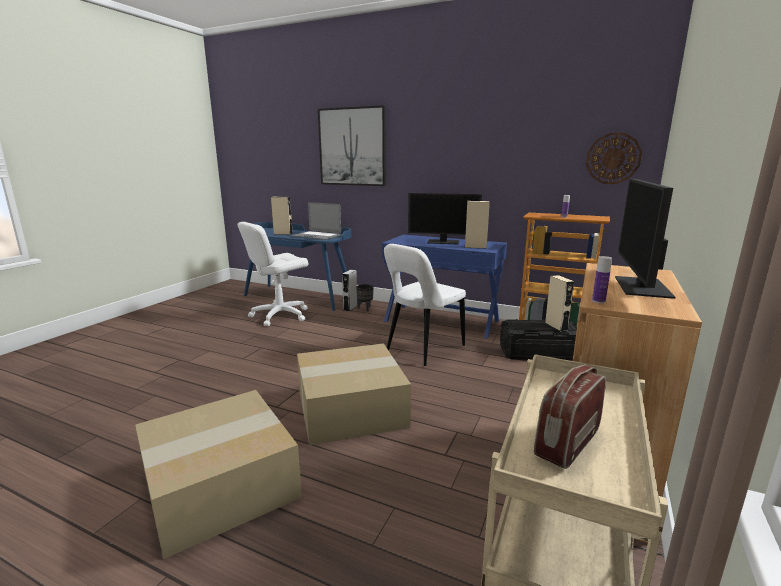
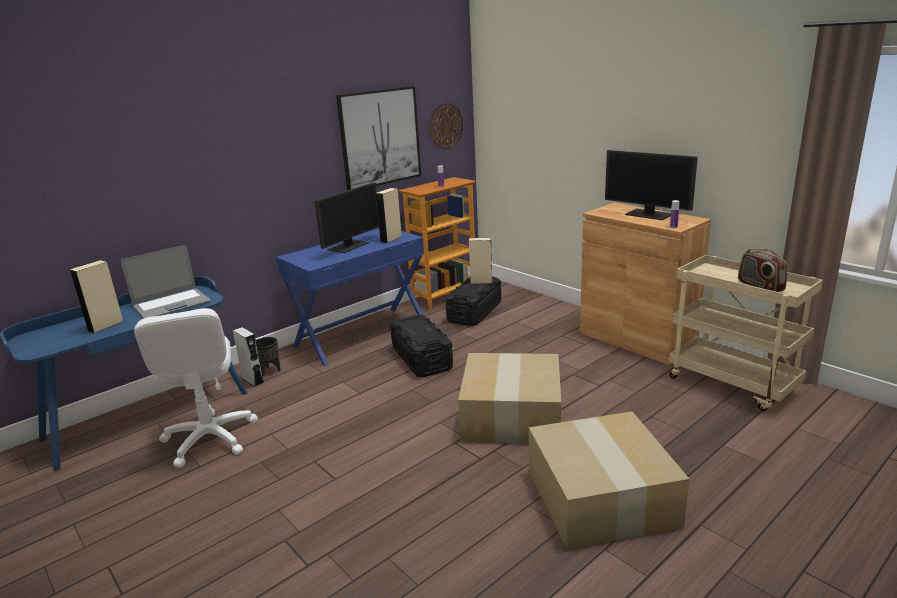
camera: 65 degrees left, 5 degrees up
picture [318,105,386,186] -> picture moved to [336,86,421,190]
white chair [384,244,466,366] -> black storage box [390,315,453,377]

